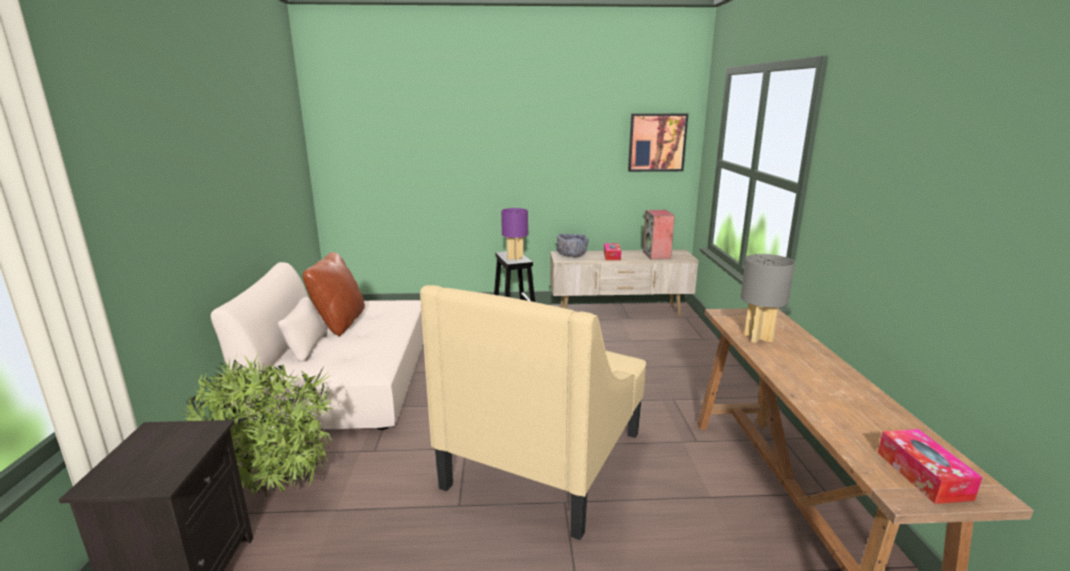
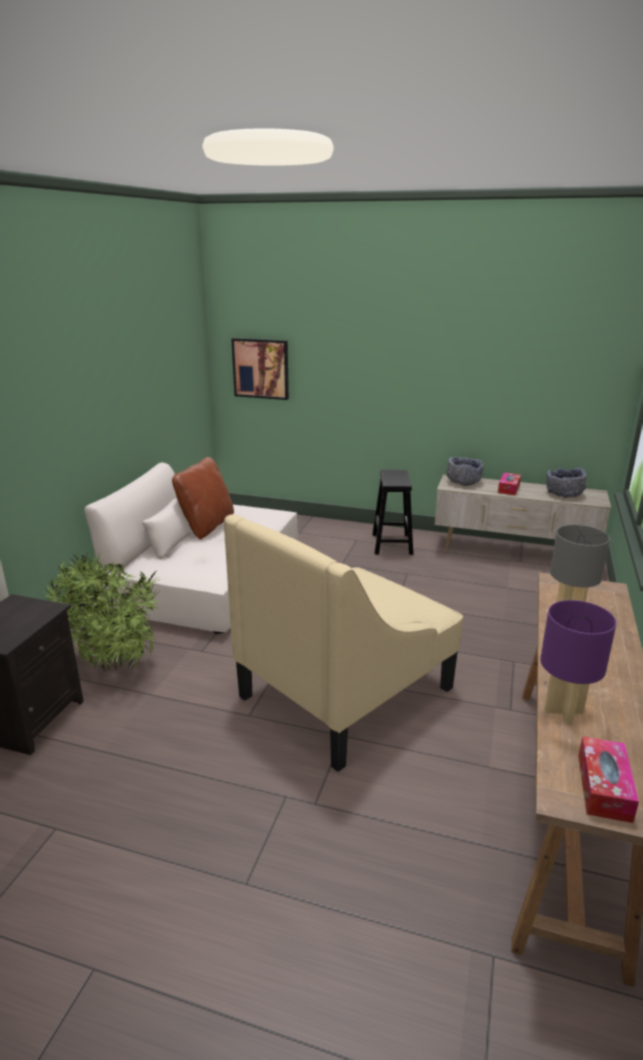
camera: 20 degrees right, 5 degrees up
purple table lamp [501,208,528,261] -> purple table lamp moved to [540,600,616,725]
picture [628,113,688,172] -> picture moved to [231,338,289,400]
speaker [643,210,675,259] -> grey bowl [546,468,587,498]

